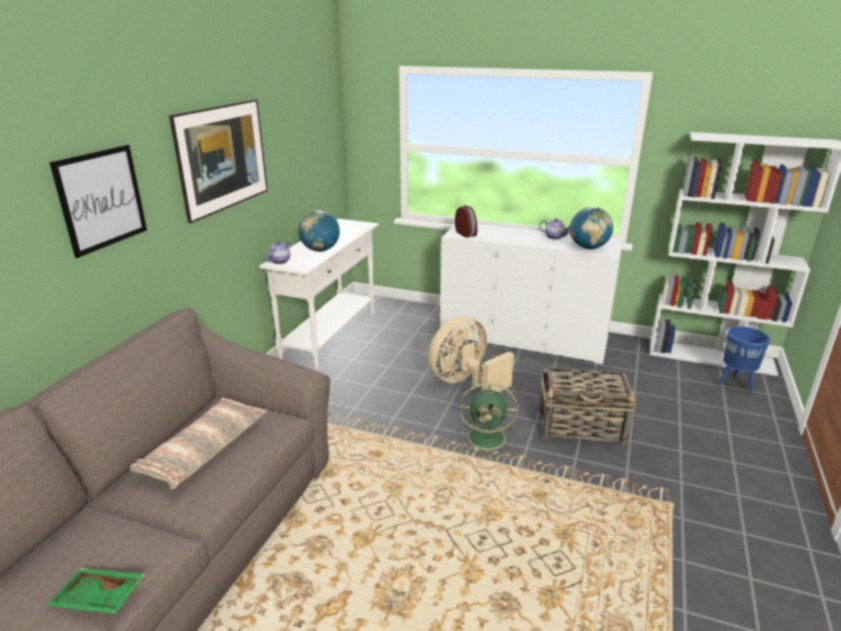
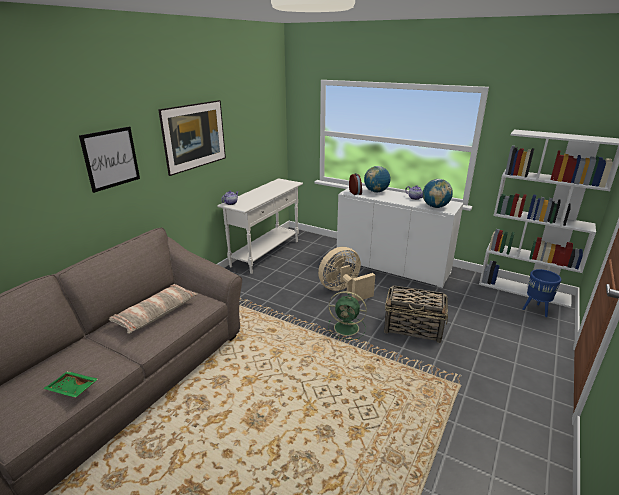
camera: 10 degrees right, 0 degrees up
globe [298,210,340,252] -> globe moved to [364,166,390,193]

